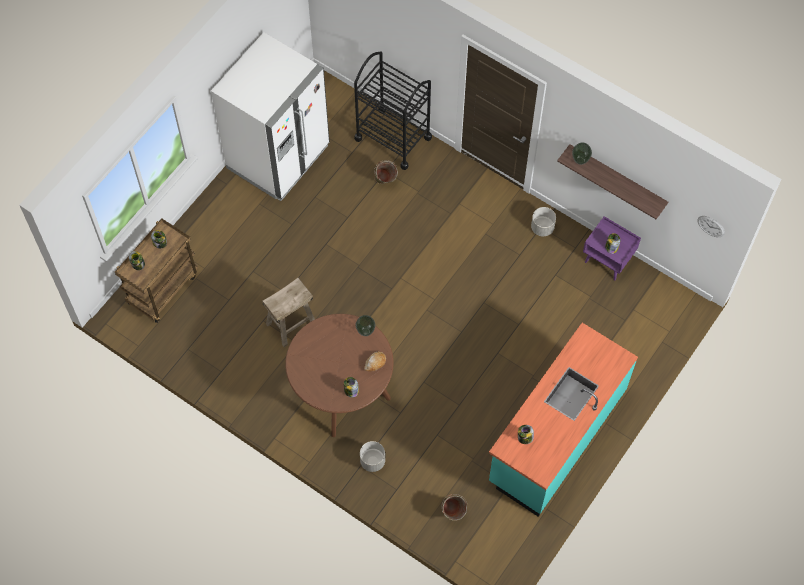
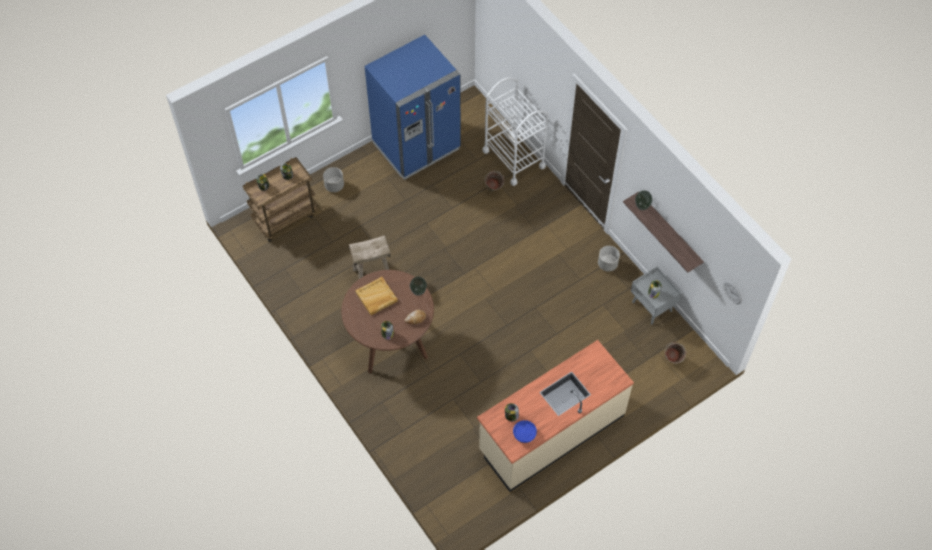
camera: 20 degrees right, 5 degrees down
white fridge [211,32,330,201] -> blue fridge [365,35,461,180]
black cart [354,51,432,170] -> white cart [483,77,548,186]
grey planter [360,441,385,472] -> grey planter moved to [323,167,344,192]
green bucket [441,494,468,521] -> green bucket moved to [664,342,687,364]
turquoise counter [489,323,638,517] -> beige counter [477,340,634,492]
purple nightstand [583,216,641,280] -> grey nightstand [631,267,681,324]
none -> beige tray [355,277,398,315]
none -> blue bowl [513,420,537,443]

